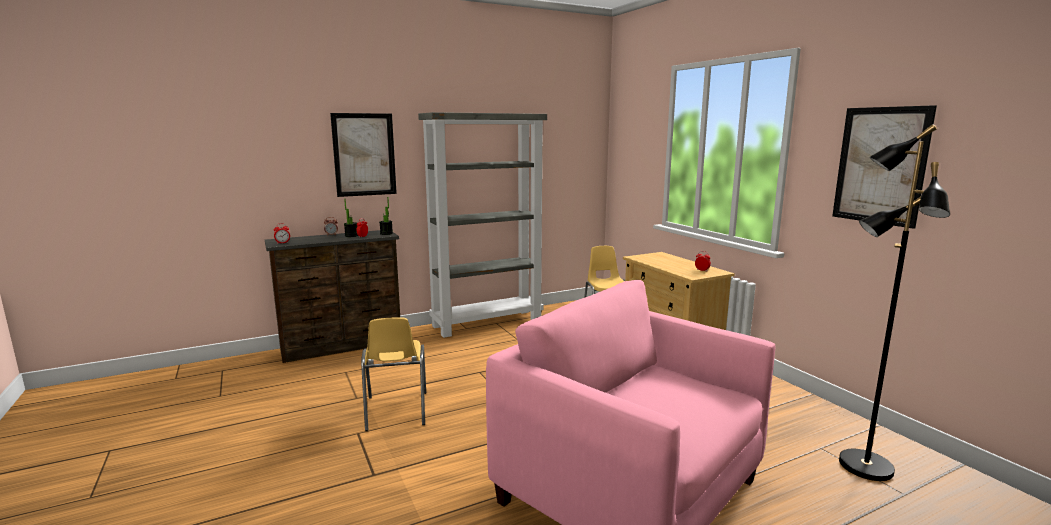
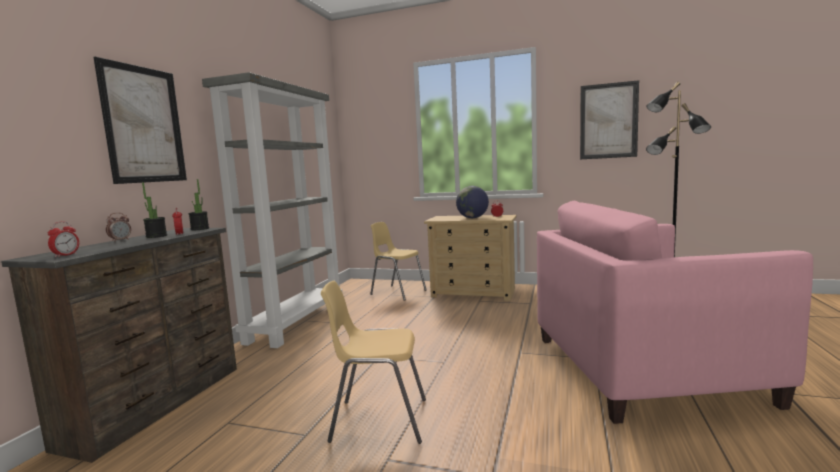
camera: 45 degrees left, 5 degrees down
yellow chair [361,317,426,431] -> yellow chair turned 150 degrees clockwise [321,281,426,444]
none -> globe [456,186,489,218]

